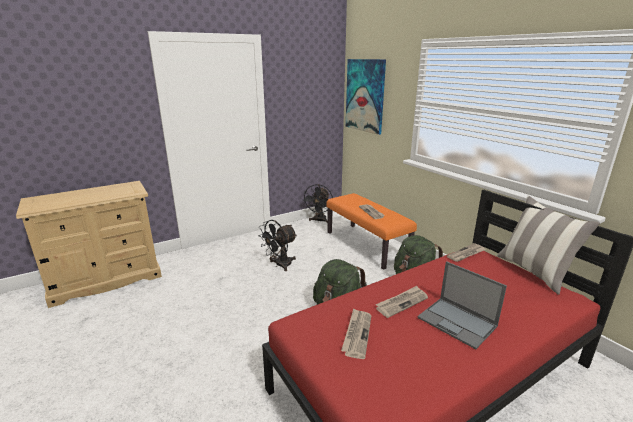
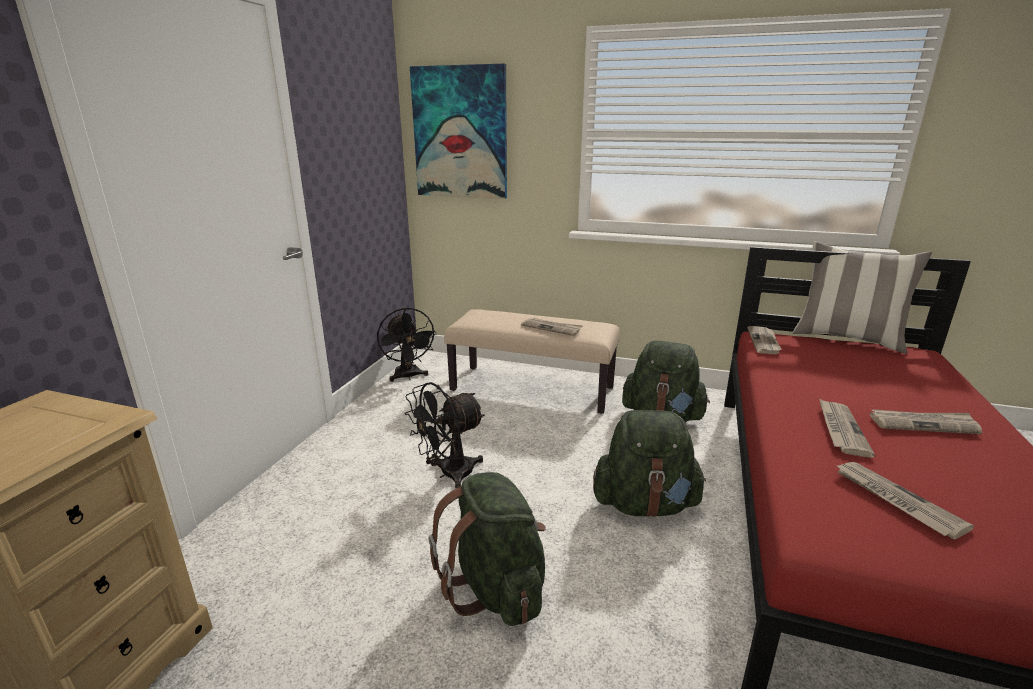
camera: 40 degrees left, 0 degrees up
black fan [258,220,297,271] -> black fan turned 45 degrees clockwise [405,382,485,488]
orange bench [326,193,417,270] -> beige bench [444,309,620,414]
laptop [417,261,507,349] -> newspaper [870,409,982,434]
none -> green backpack [428,472,546,626]

